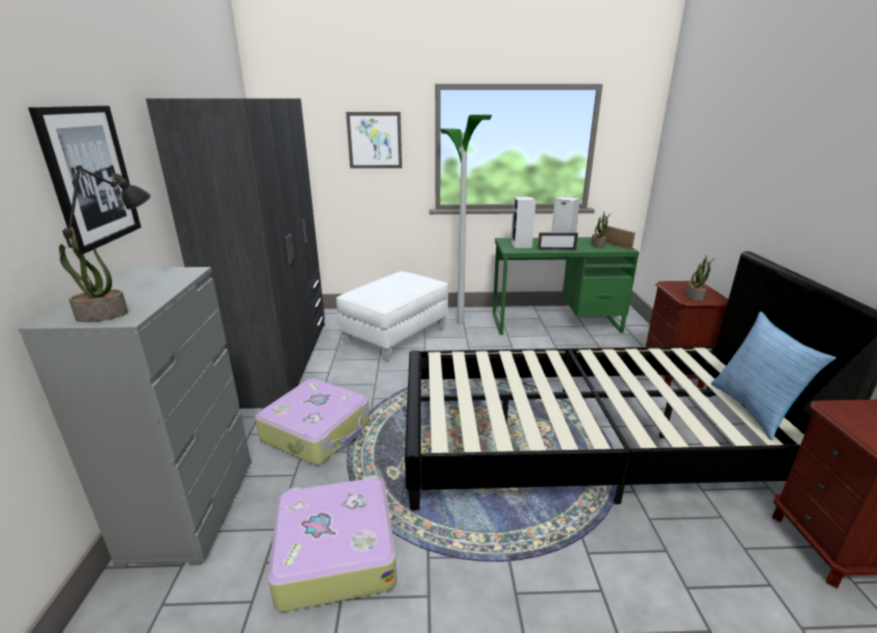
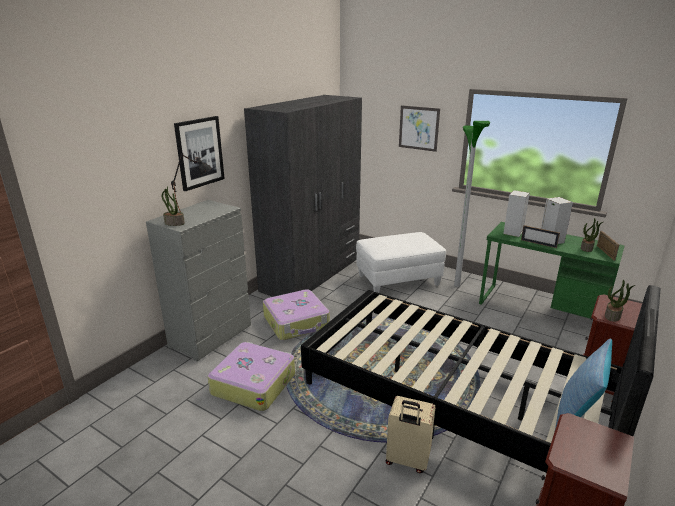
camera: 35 degrees right, 0 degrees up
none -> beige suitcase [386,396,435,473]

